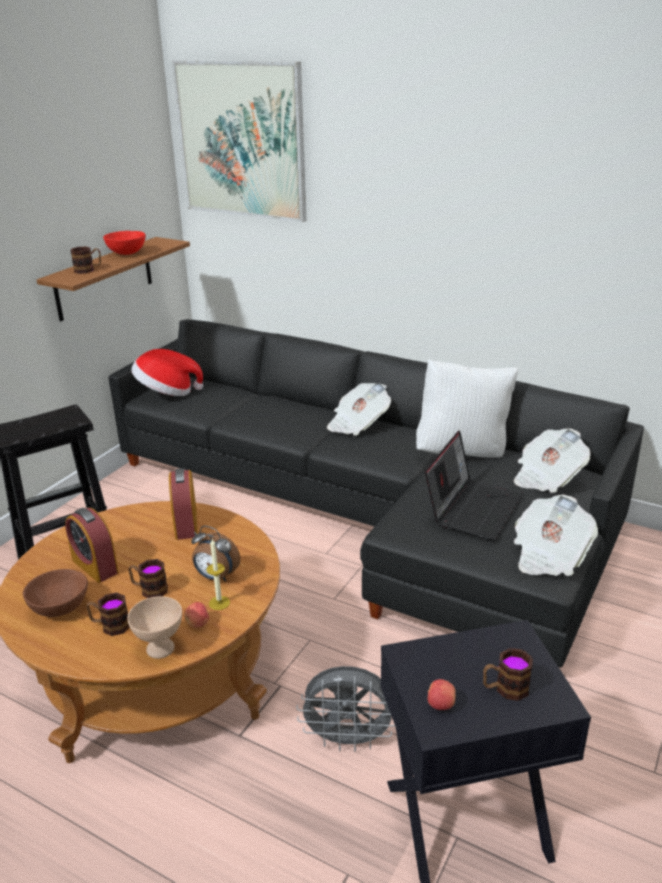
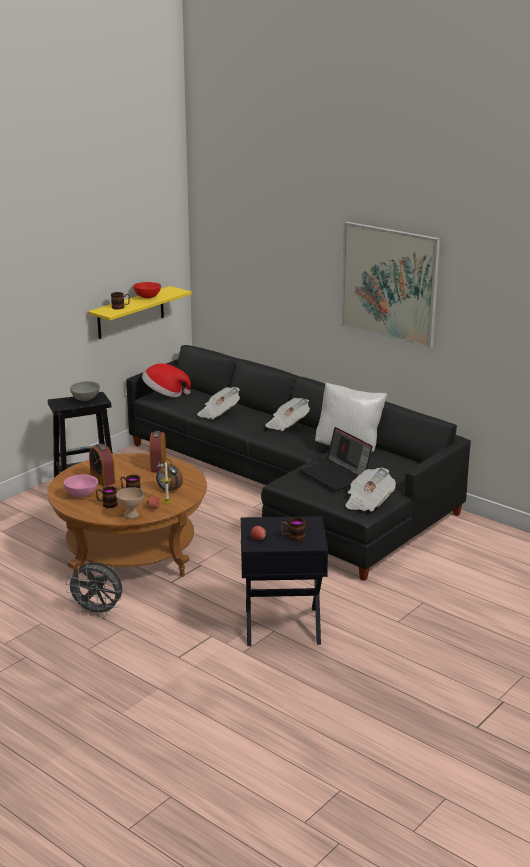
camera: 10 degrees right, 5 degrees down
brown bowl [23,569,88,617] -> pink bowl [64,475,98,497]
brown shelf [37,237,190,321] -> yellow shelf [88,286,192,339]
picture [172,60,306,222] -> picture moved to [341,222,440,348]
grey fan [297,666,395,752] -> grey fan moved to [66,562,122,617]
laptop [425,430,523,541] -> laptop turned 105 degrees clockwise [299,427,373,491]
newspaper [514,428,591,493] -> newspaper moved to [197,387,240,420]
none -> grey bowl [70,381,100,401]

